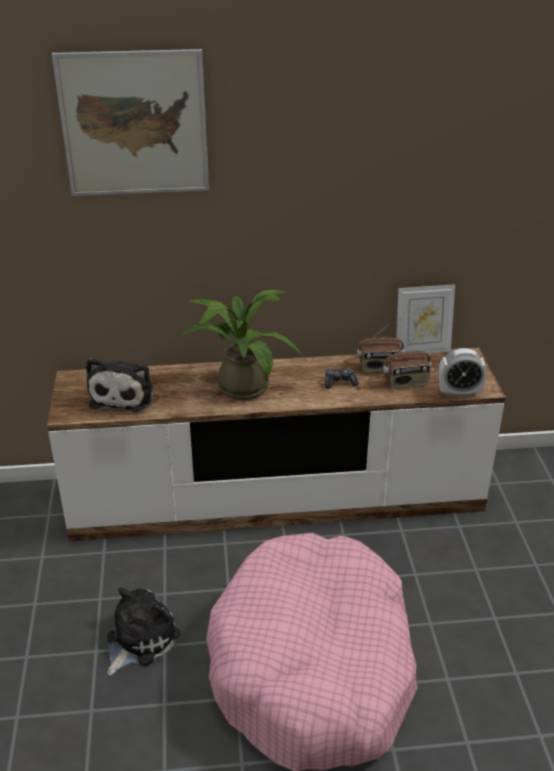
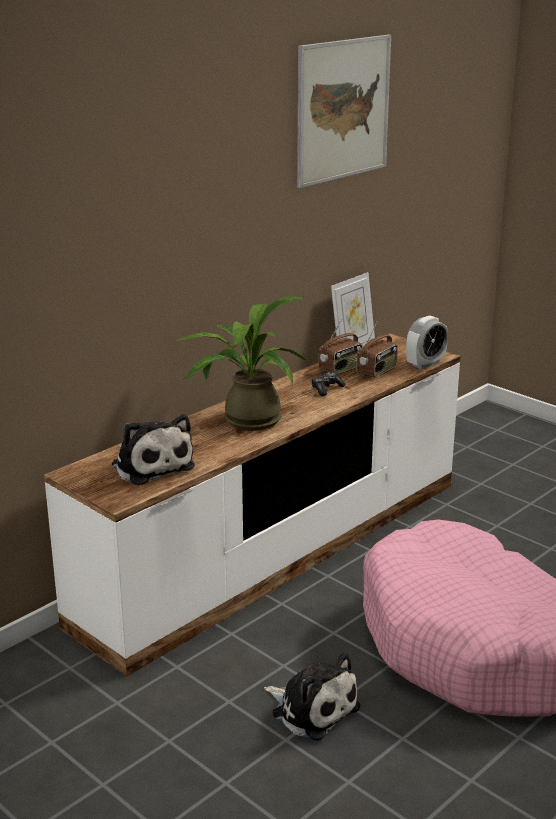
camera: 40 degrees left, 10 degrees down
picture [52,49,209,196] -> picture moved to [297,35,391,188]
plush toy [107,587,180,676] -> plush toy turned 135 degrees clockwise [264,652,360,741]

